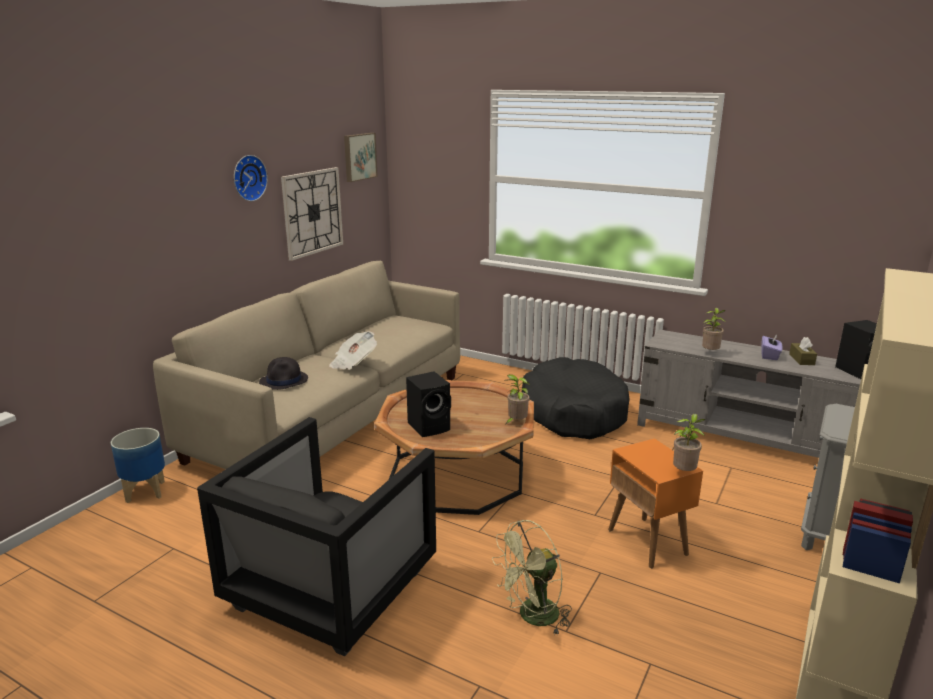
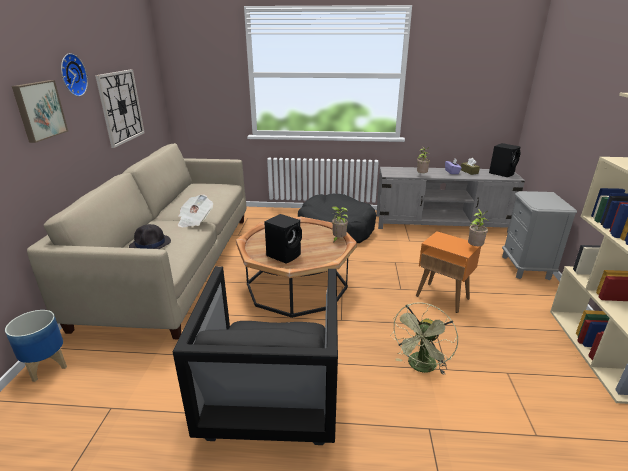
camera: 25 degrees left, 5 degrees up
picture [344,133,378,182] -> picture moved to [12,80,68,143]

